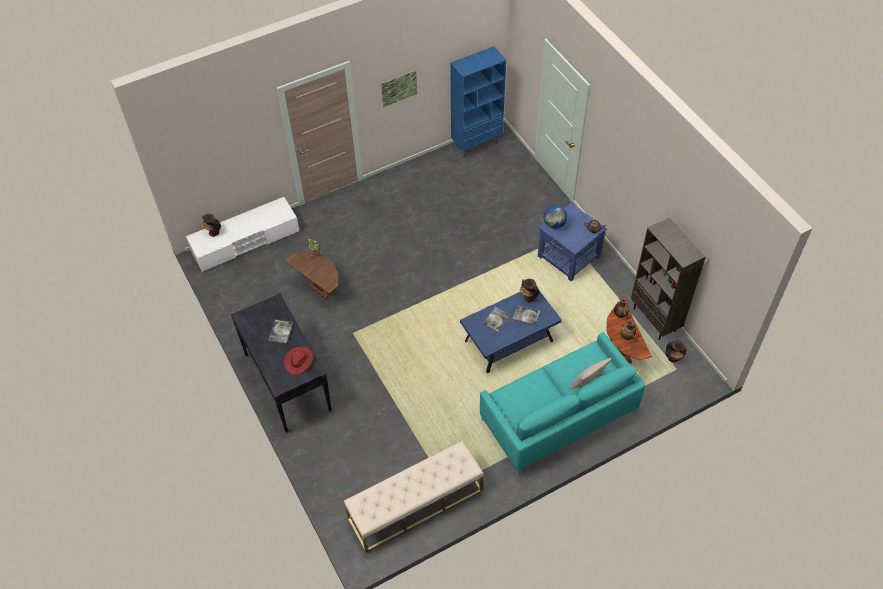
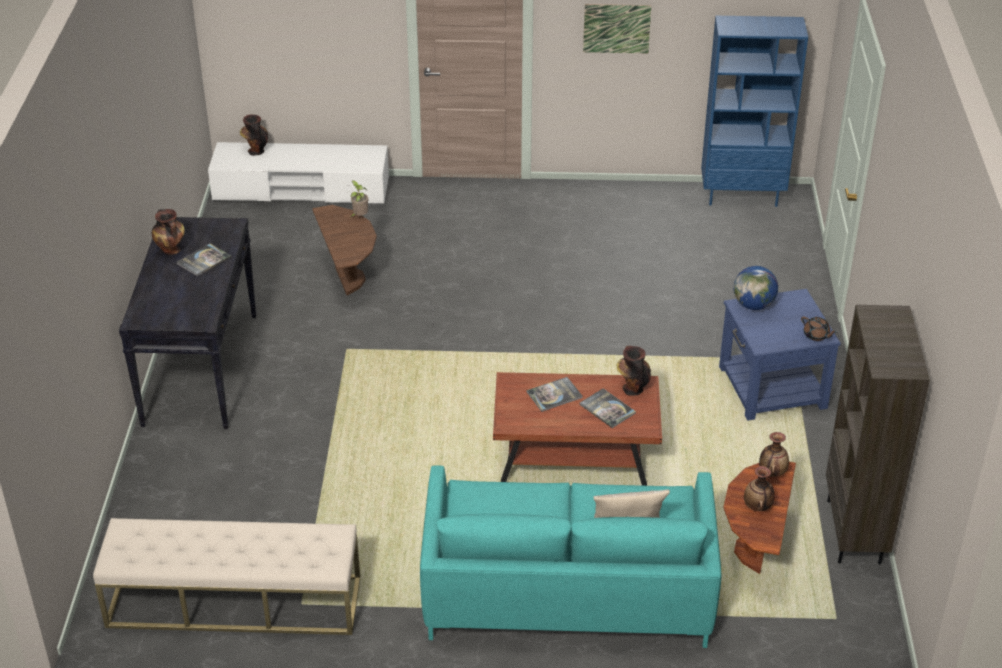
camera: 30 degrees right, 15 degrees down
red hat [284,347,313,375] -> none
blue coffee table [460,292,562,374] -> brown coffee table [493,372,662,486]
vase [666,340,687,362] -> vase moved to [152,209,185,255]

